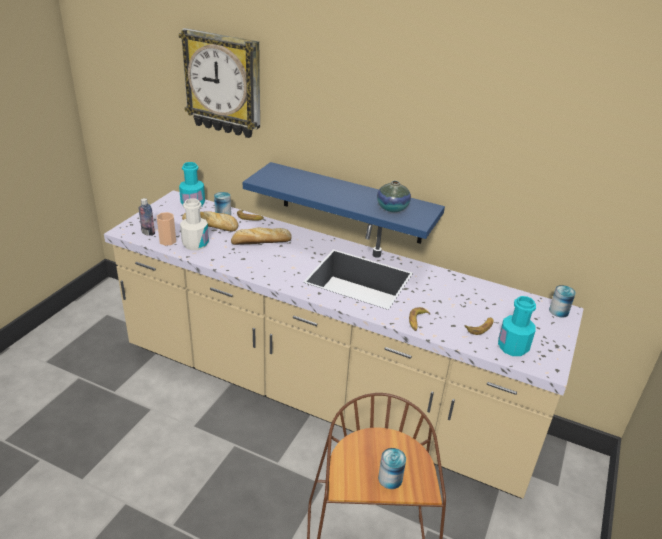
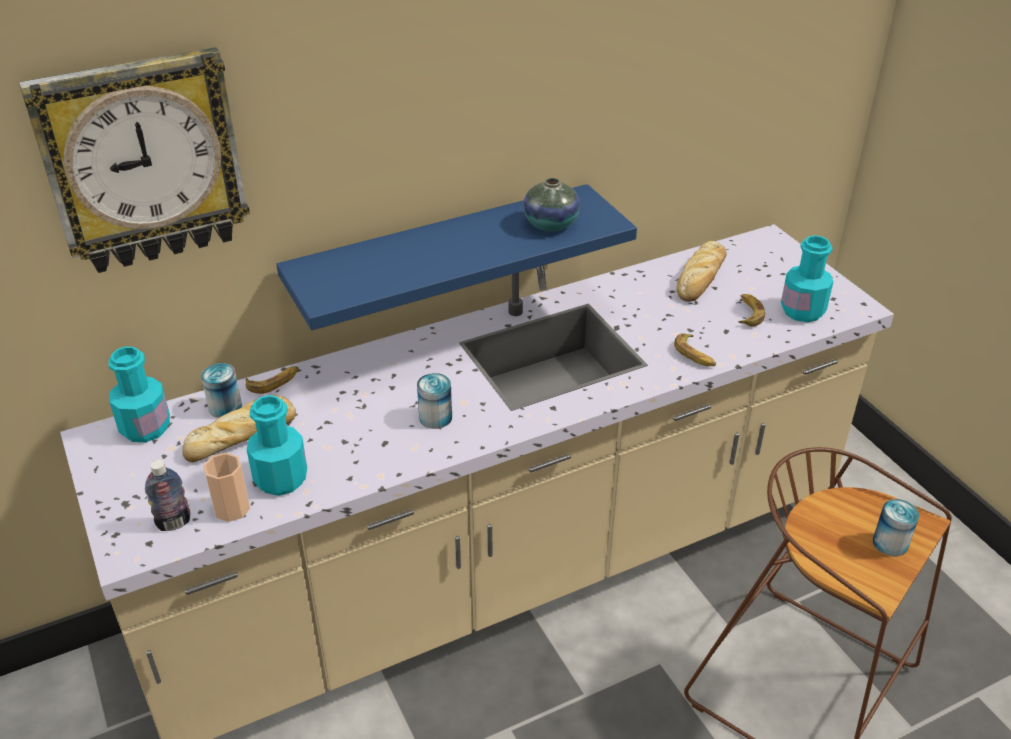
camera: 50 degrees left, 5 degrees up
white bottle [180,199,209,250] -> turquoise bottle [247,395,307,496]
bread [231,228,292,245] -> bread moved to [676,241,727,302]
can [549,285,576,318] -> can moved to [417,373,452,429]

